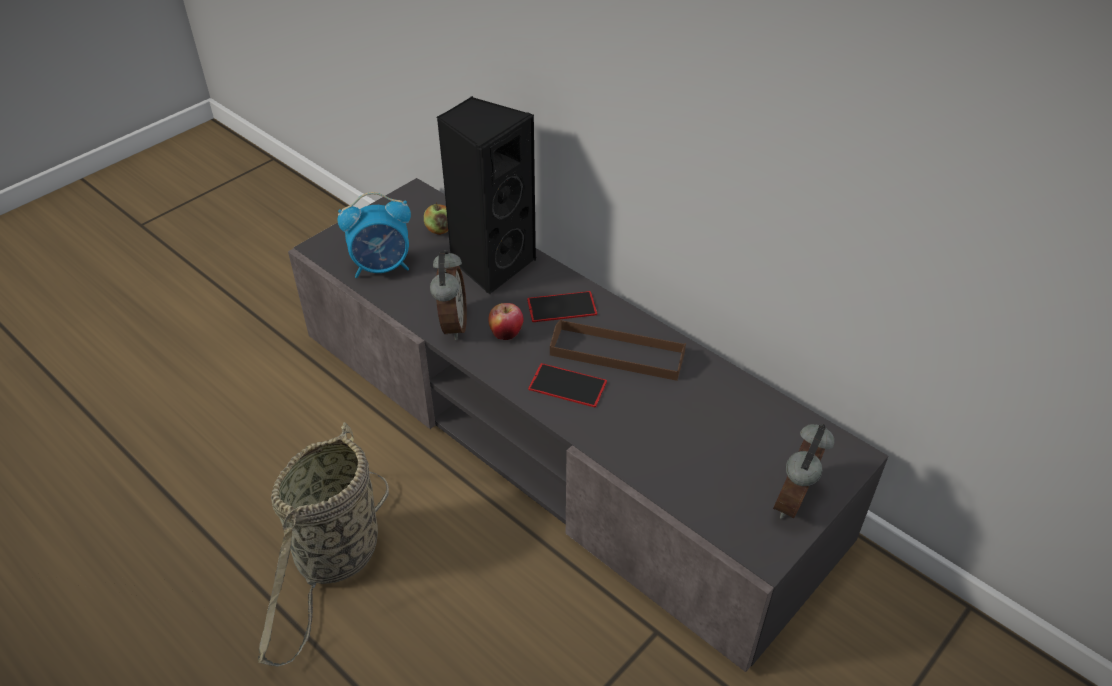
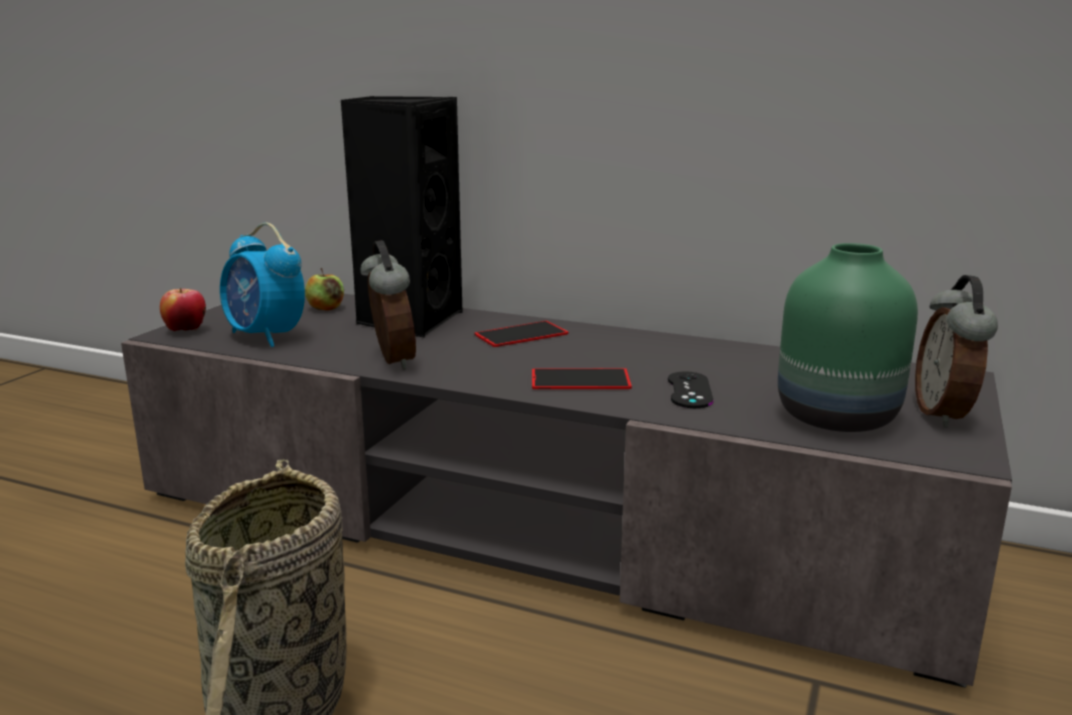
camera: 20 degrees left, 25 degrees down
alarm clock [338,192,411,278] -> alarm clock turned 75 degrees clockwise [220,222,305,347]
apple [488,303,524,340] -> apple moved to [160,288,206,332]
brown tray [550,319,686,381] -> none
none -> black game controller [668,371,713,408]
none -> green vase [778,243,918,432]

